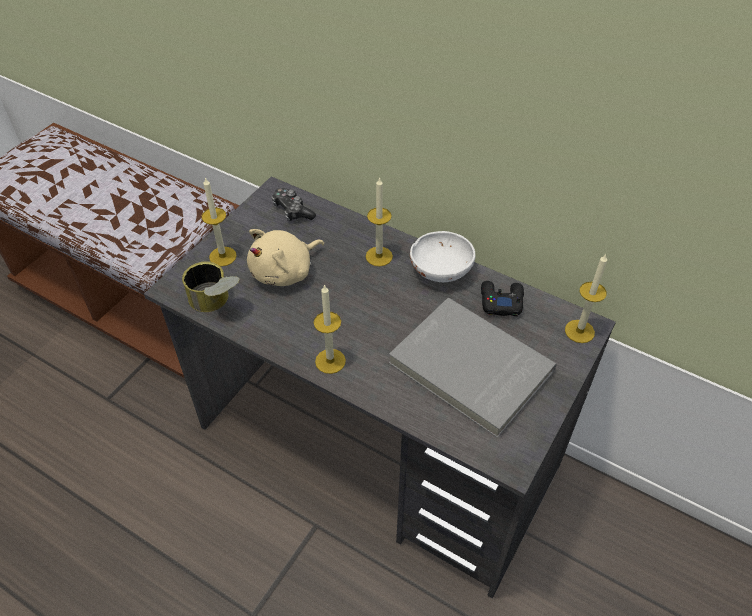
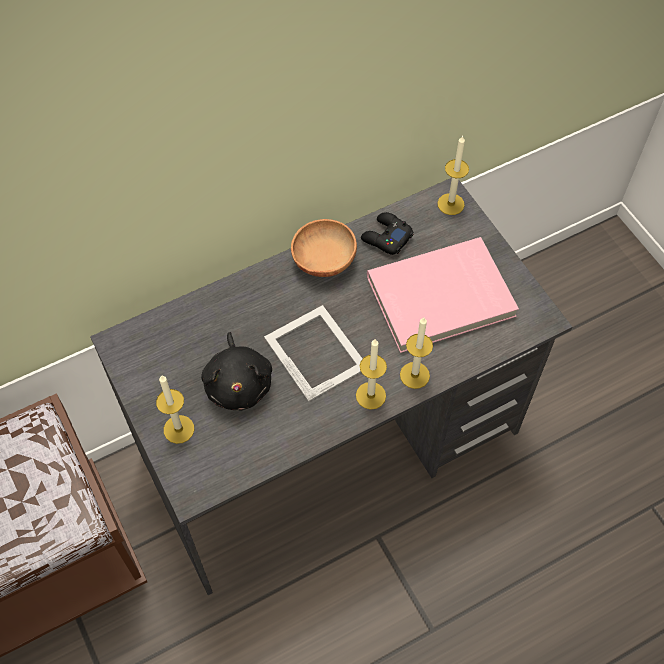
camera: 60 degrees left, 10 degrees up
can [182,261,240,312] -> none
beige plush toy [247,229,324,286] -> black plush toy [201,332,272,411]
game controller [271,188,316,221] -> none
candle [366,177,393,267] -> candle moved to [400,317,433,389]
grey book [389,298,557,438] -> pink book [367,237,519,353]
white bowl [410,231,475,282] -> brown bowl [291,219,357,277]
none -> picture frame [264,305,362,402]

